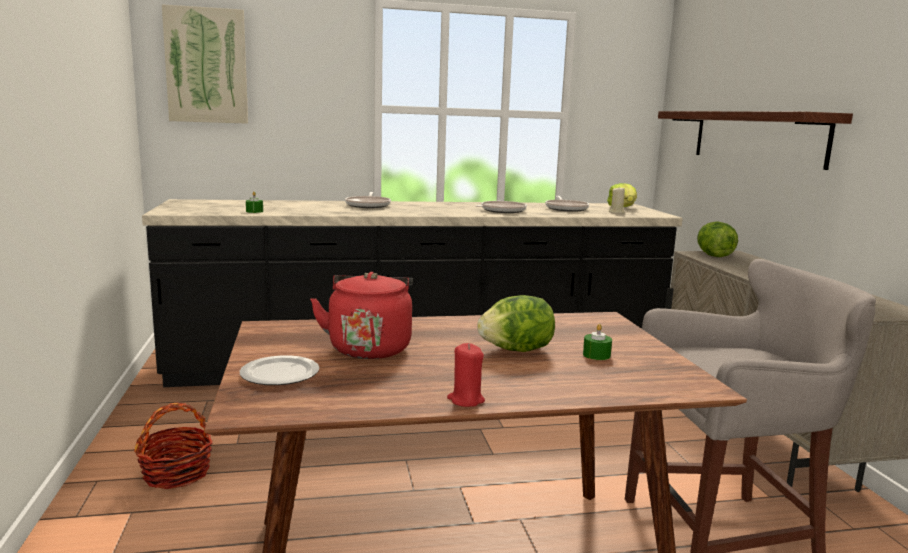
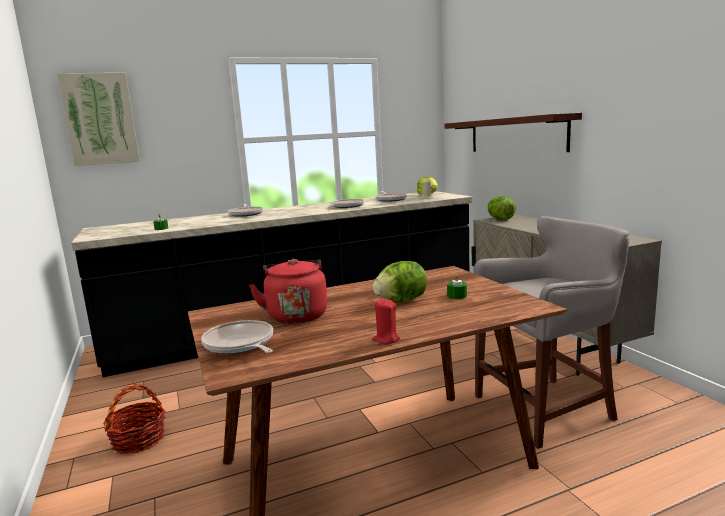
camera: 10 degrees left, 0 degrees up
plate [240,355,319,385] -> frying pan [201,320,273,354]

